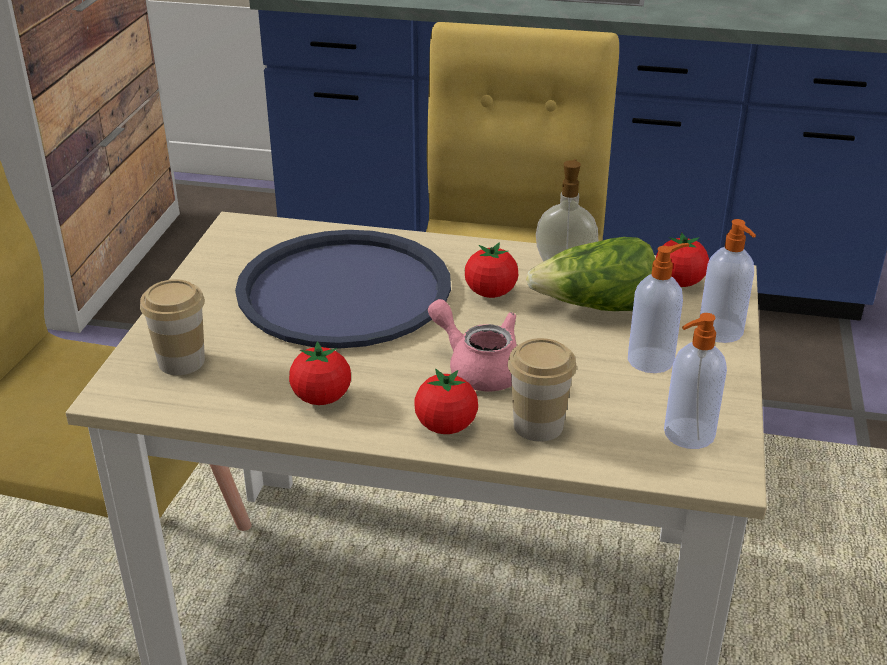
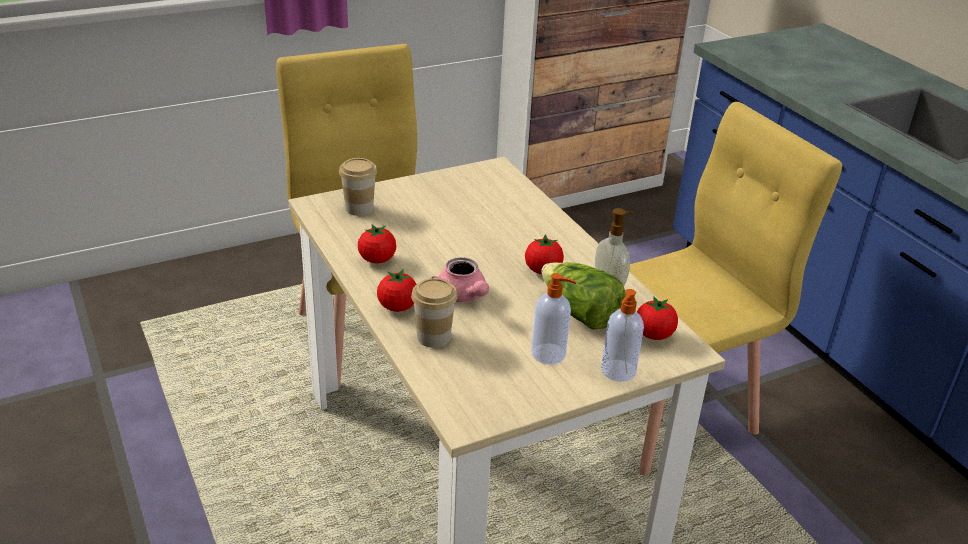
camera: 50 degrees right, 0 degrees up
blue tray [235,230,451,349] -> none
pink teapot [428,299,517,391] -> pink teapot turned 150 degrees clockwise [431,257,489,302]
soap dispenser [664,313,727,449] -> none

